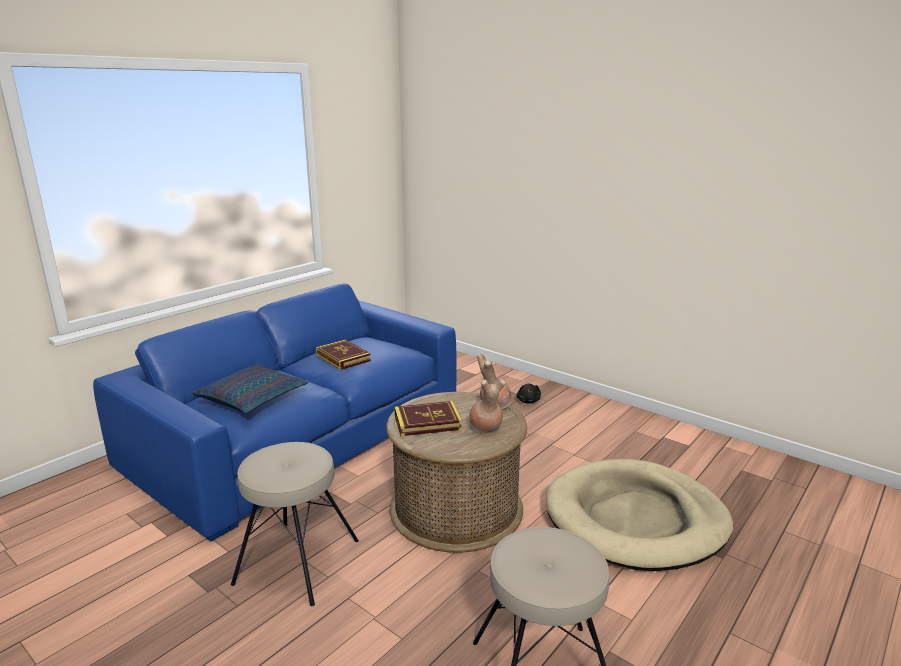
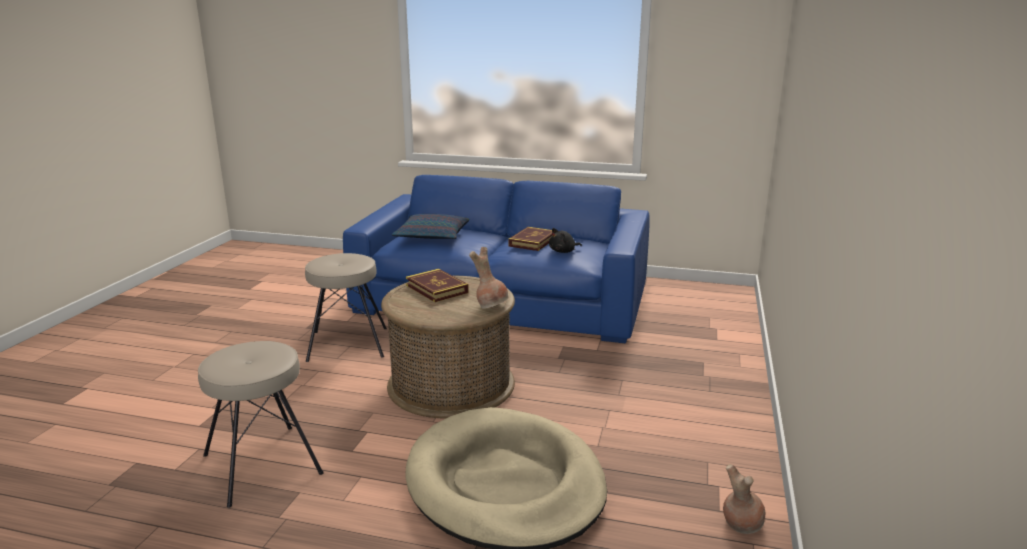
camera: 65 degrees right, 0 degrees up
brown vase [469,379,506,434] -> brown vase moved to [723,464,765,534]
black plush toy [516,384,541,404] -> black plush toy moved to [549,228,582,253]

